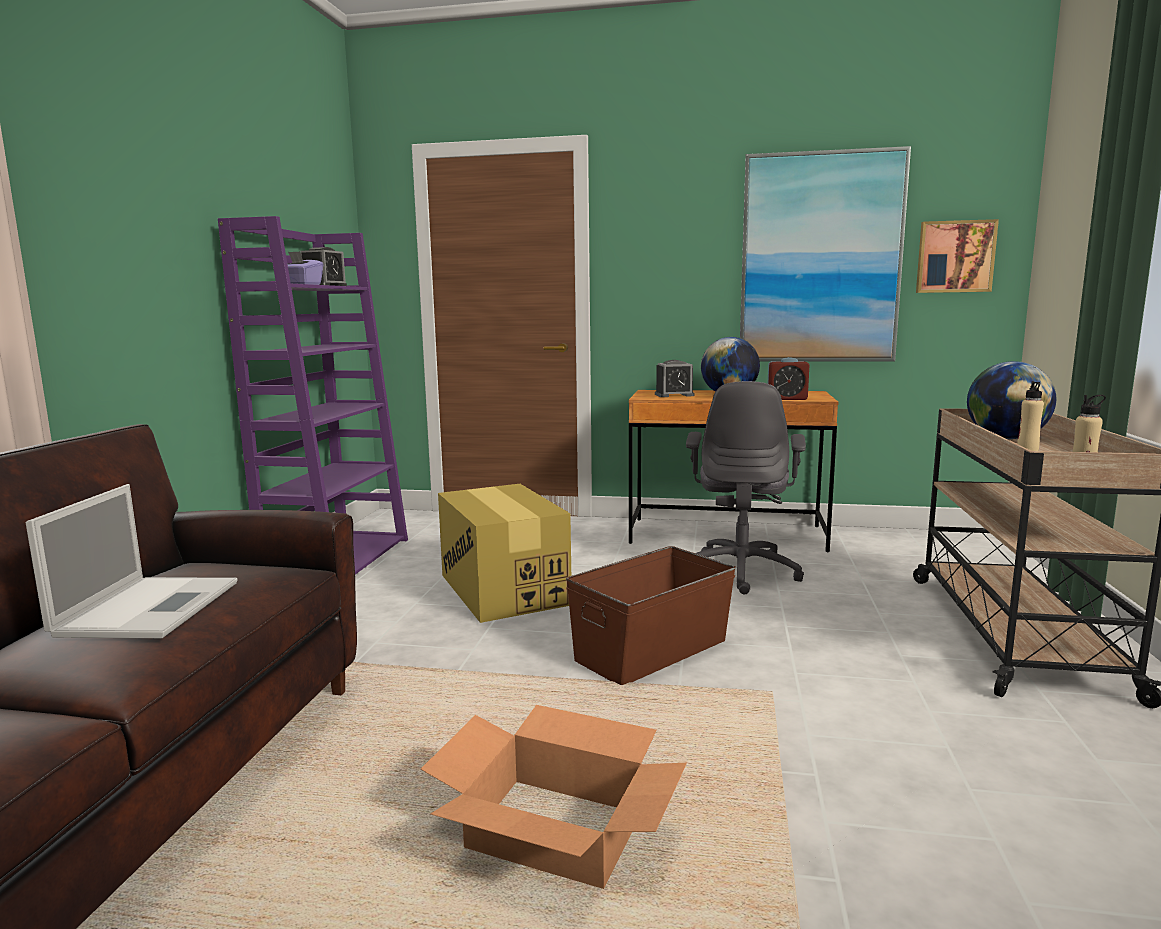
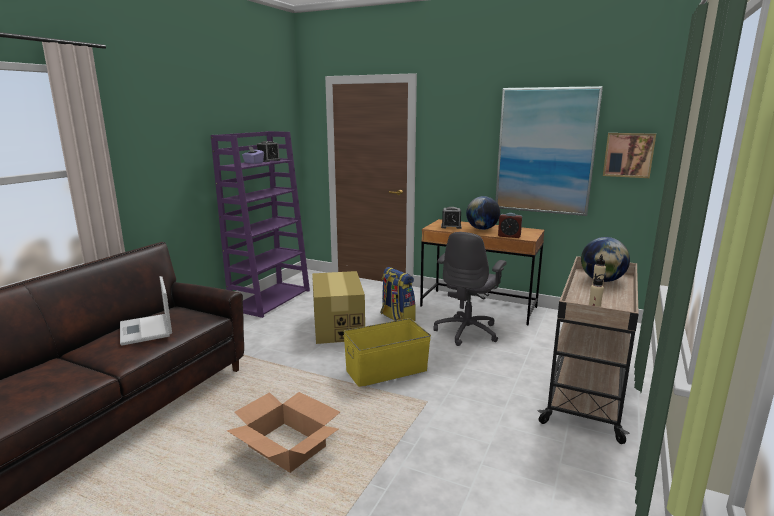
camera: 15 degrees right, 5 degrees up
laptop [26,484,237,638] -> laptop turned 135 degrees clockwise [120,276,172,346]
brown storage box [566,546,736,685] -> yellow storage box [343,318,431,387]
none -> backpack [381,267,416,321]

